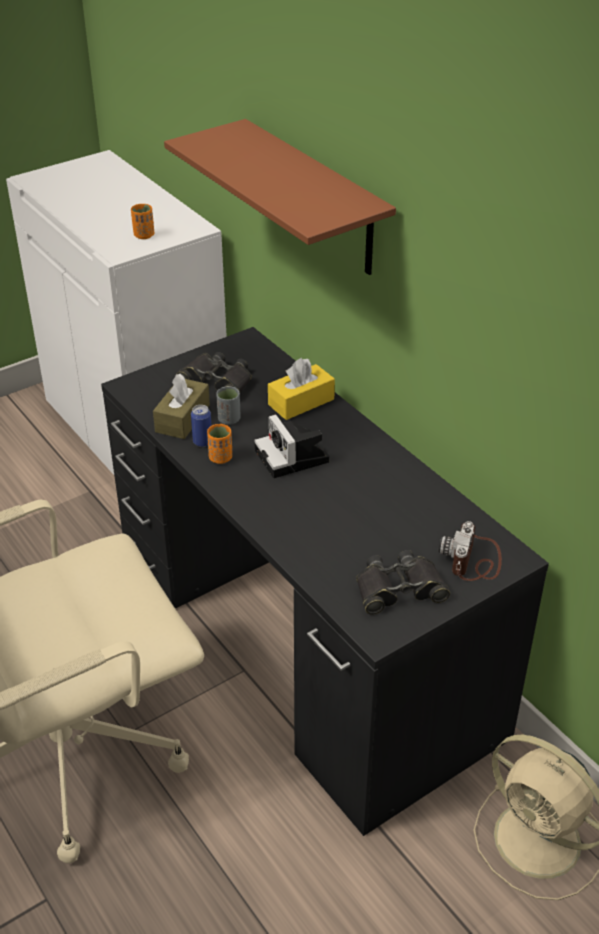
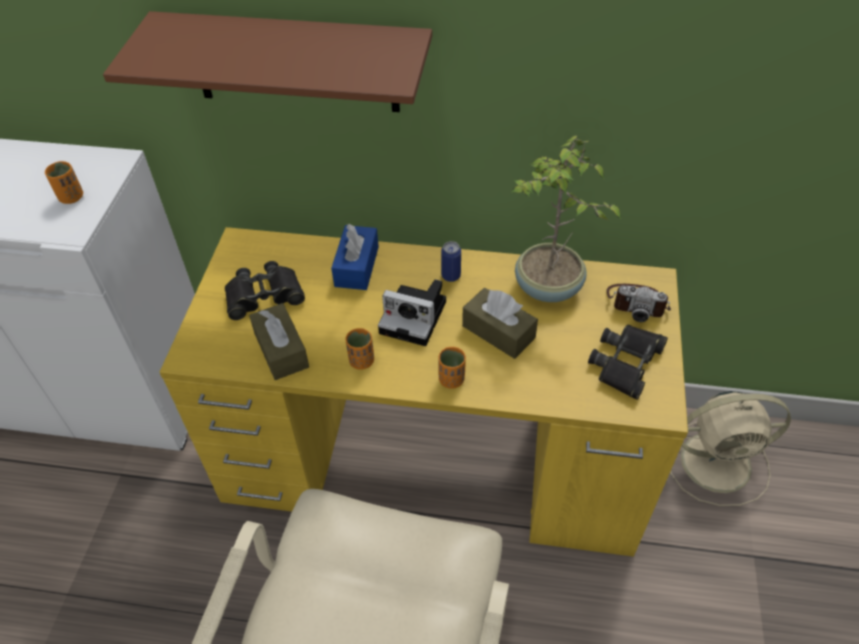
camera: 45 degrees left, 10 degrees up
black desk [101,327,549,836] -> yellow desk [159,227,688,557]
can [191,405,211,447] -> can moved to [441,241,461,282]
grey cup [216,386,240,425] -> none
yellow tissue box [268,358,335,420] -> blue tissue box [331,224,379,290]
camera [439,521,502,581] -> camera turned 45 degrees counterclockwise [607,284,671,322]
none -> orange cup [438,347,466,389]
none -> brown tissue box [462,288,538,359]
none -> potted plant [512,136,621,302]

